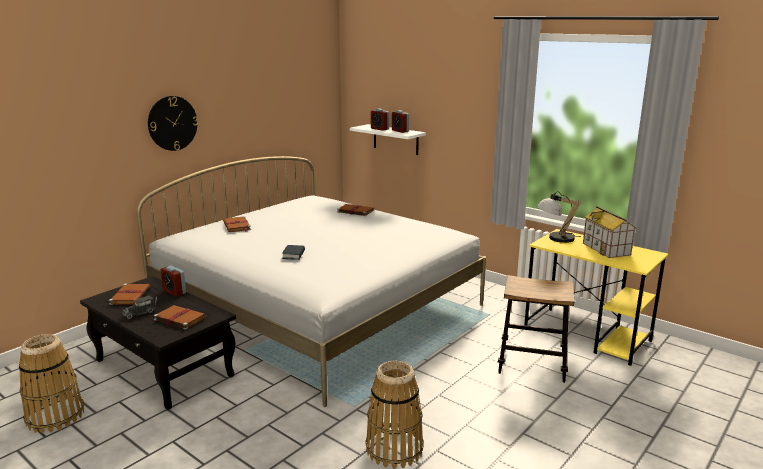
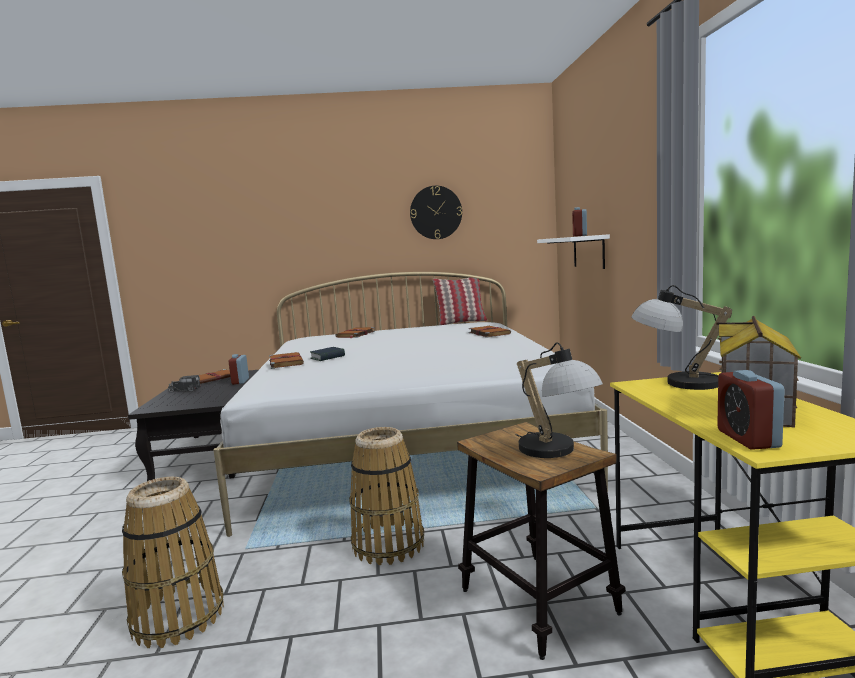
camera: 45 degrees right, 10 degrees down
basket [19,334,84,433] -> basket moved to [349,427,424,565]
wall clock [148,96,198,151] -> wall clock moved to [410,186,462,239]
brown book [154,305,206,330] -> brown book moved to [269,352,304,369]
alarm clock [371,109,389,131] -> alarm clock moved to [717,370,785,450]
none -> pillow [433,275,487,325]
none -> table lamp [516,342,603,458]

